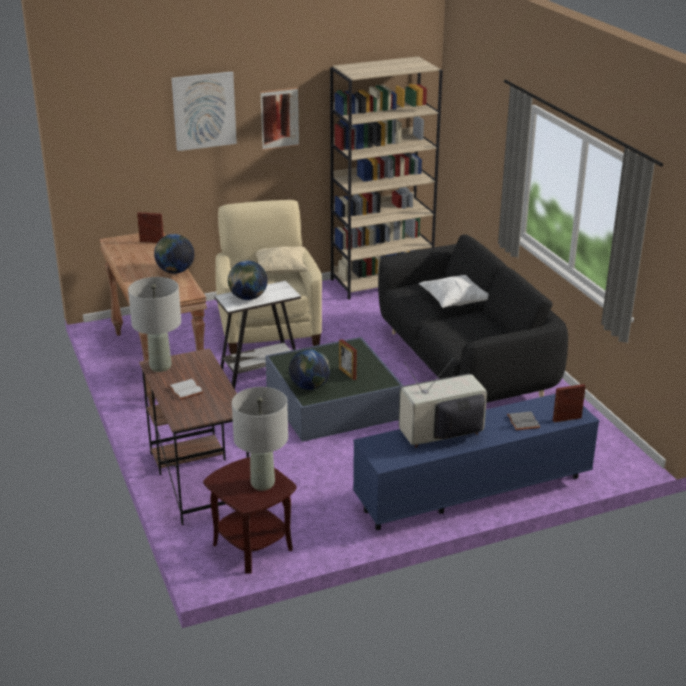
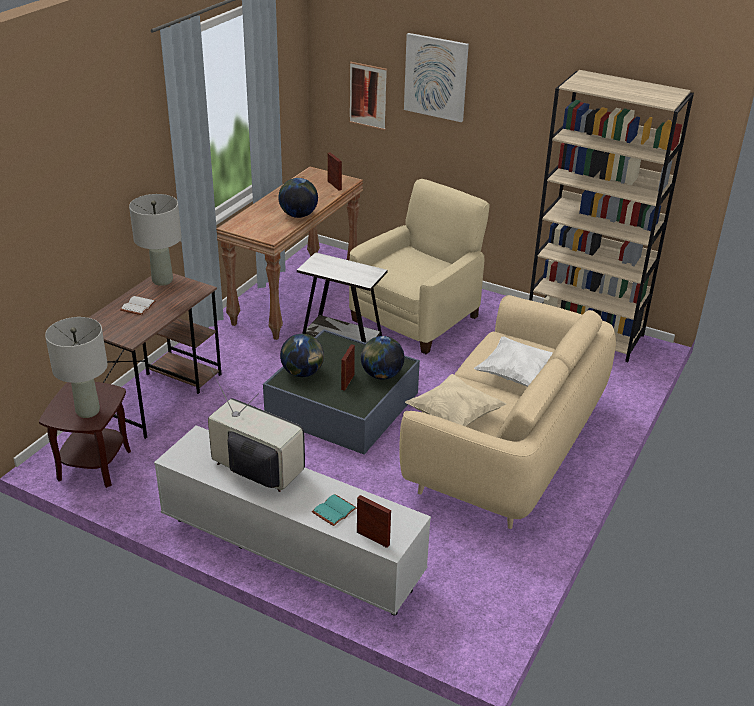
camera: 50 degrees right, 5 degrees up
globe [228,261,268,300] -> globe moved to [361,336,404,380]
beige pillow [255,246,308,274] -> beige pillow moved to [405,374,506,427]
picture [260,87,299,150] -> picture moved to [350,62,387,130]
blue tv stand [353,394,599,530] -> white tv stand [154,425,431,616]
black sofa [378,234,568,403] -> beige sofa [399,295,616,529]
grey book [507,411,540,430] -> turquoise book [312,494,357,526]

